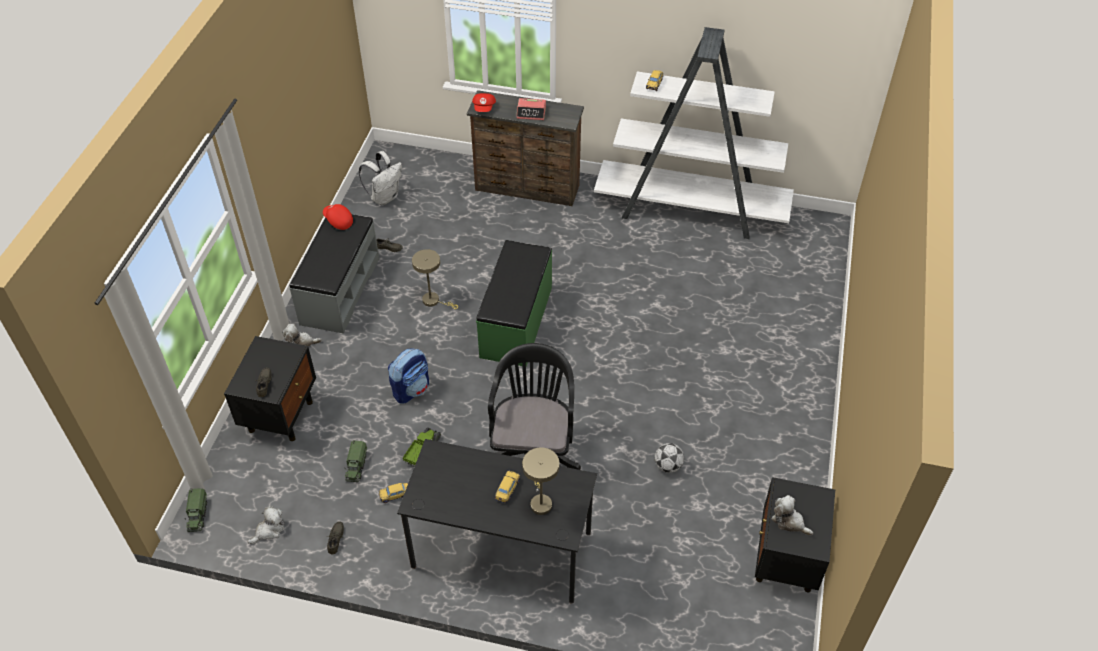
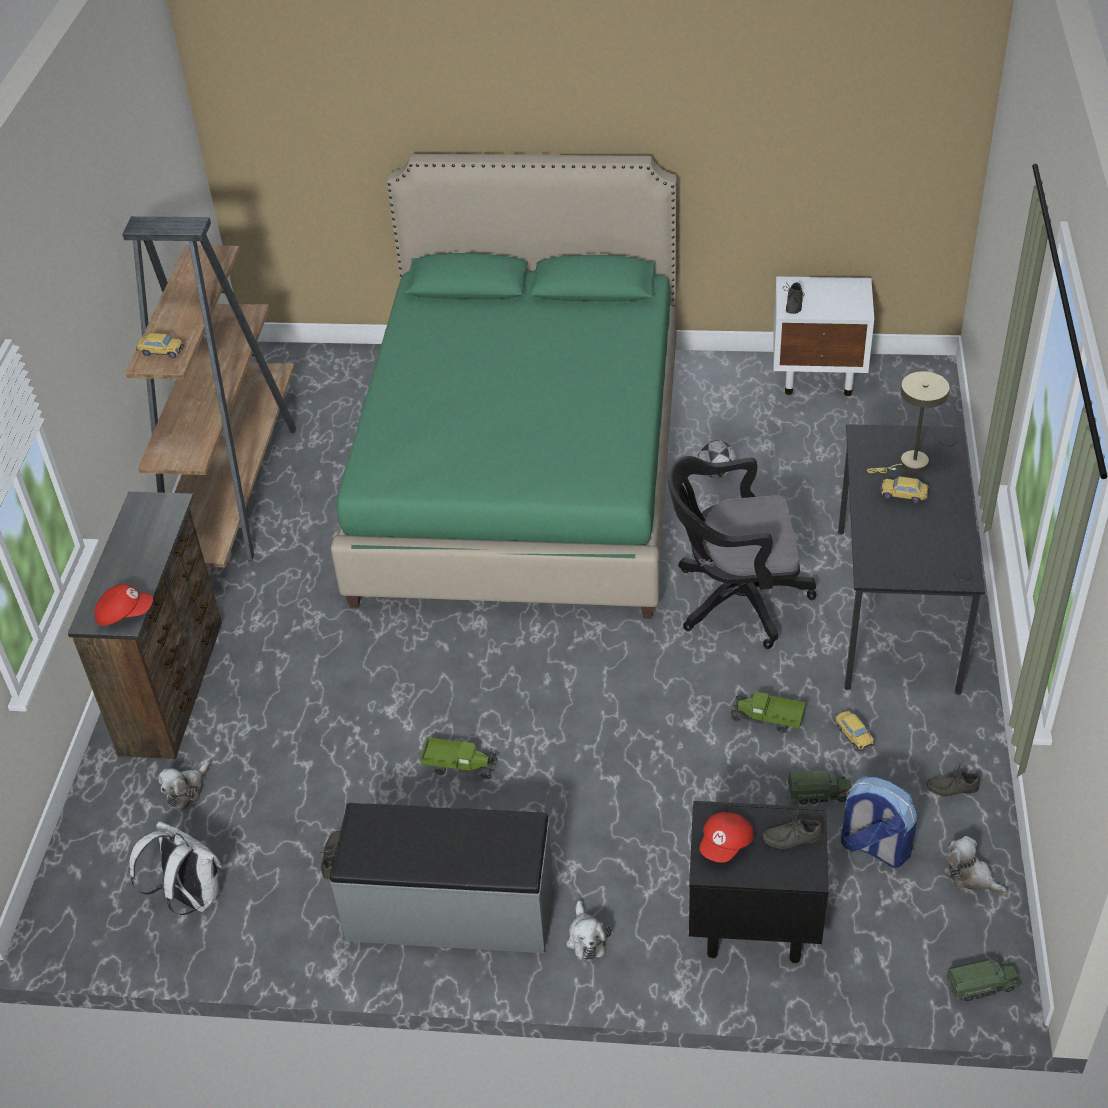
camera: 95 degrees left, 5 degrees down
red cap [323,204,353,230] -> red cap moved to [699,812,754,862]
backpack [388,348,429,404] -> backpack moved to [841,776,917,868]
beige table lamp [412,249,458,309] -> toy truck [420,738,498,779]
green bench [476,240,552,367] -> none
alarm clock [517,98,546,120] -> none
white bookcase [594,27,794,239] -> brown bookcase [122,216,296,567]
black nightstand [755,477,835,592] -> white nightstand [773,277,874,396]
plush toy [772,495,813,536] -> plush toy moved to [159,761,210,810]
none -> green bed [331,154,677,619]
none -> grey shoe [783,282,805,314]

